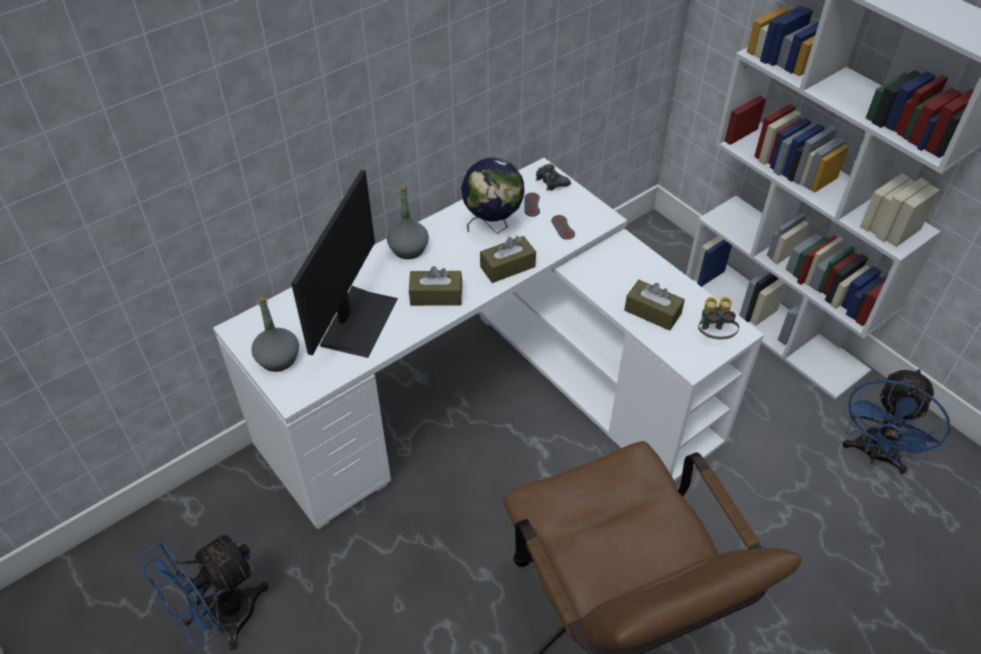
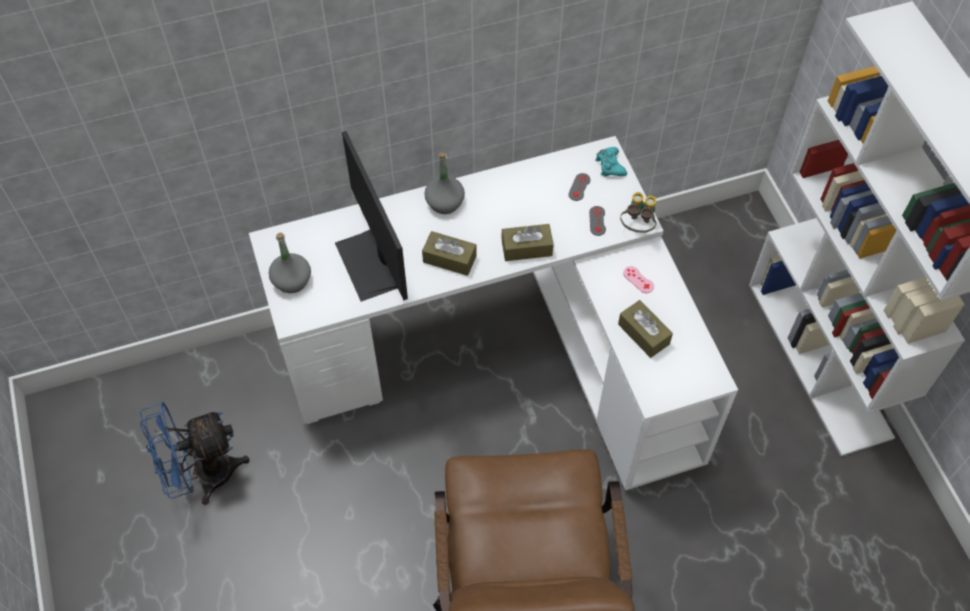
camera: 20 degrees right, 10 degrees up
monitor [291,170,398,358] -> monitor turned 120 degrees clockwise [335,131,408,302]
globe [461,158,524,234] -> none
black game controller [536,164,571,191] -> turquoise game controller [595,147,627,176]
binoculars [698,297,739,339] -> binoculars moved to [620,192,656,233]
blue fan [842,369,951,474] -> none
none -> pink game controller [623,266,654,293]

